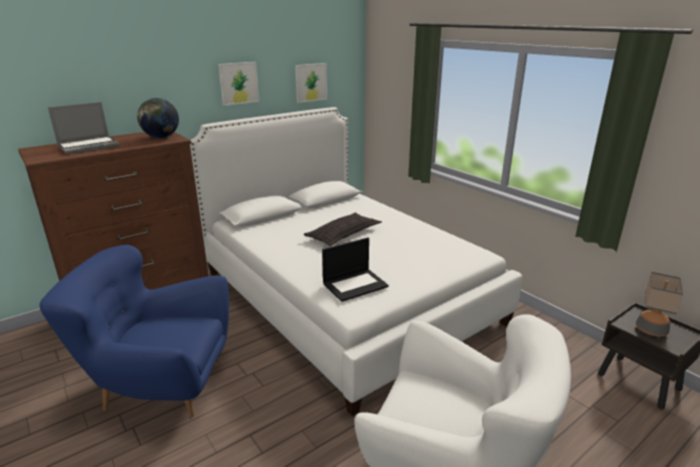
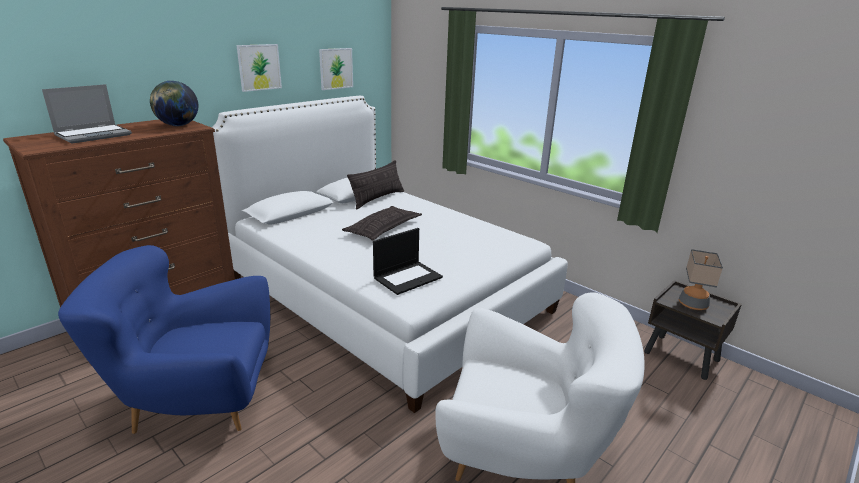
camera: 10 degrees left, 0 degrees up
none -> pillow [347,160,404,209]

